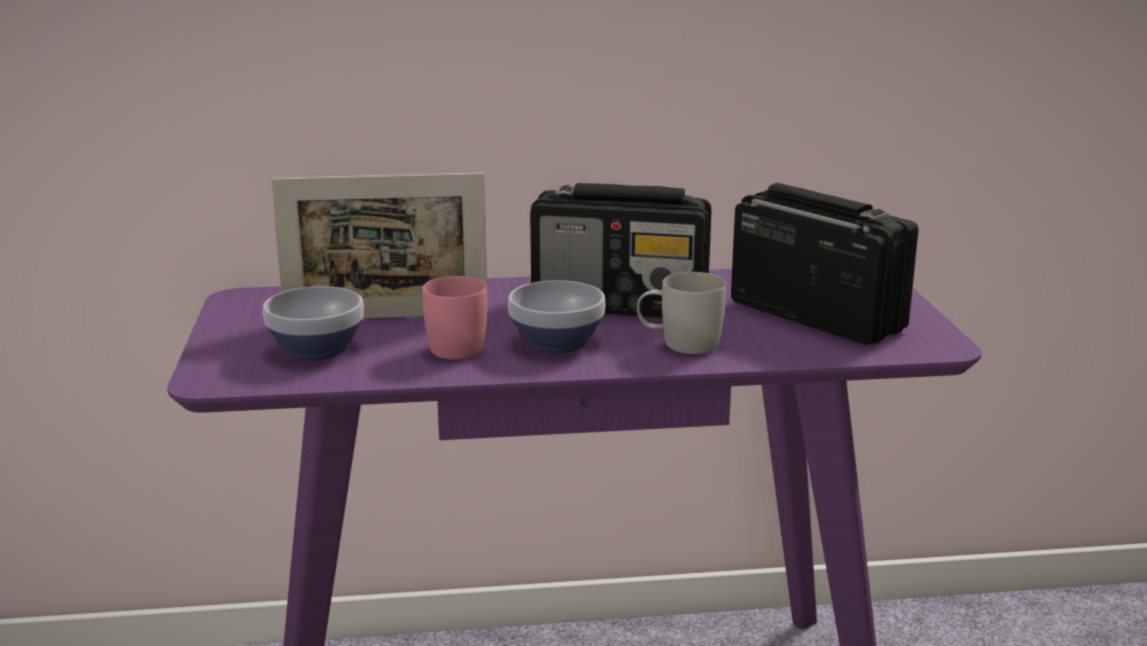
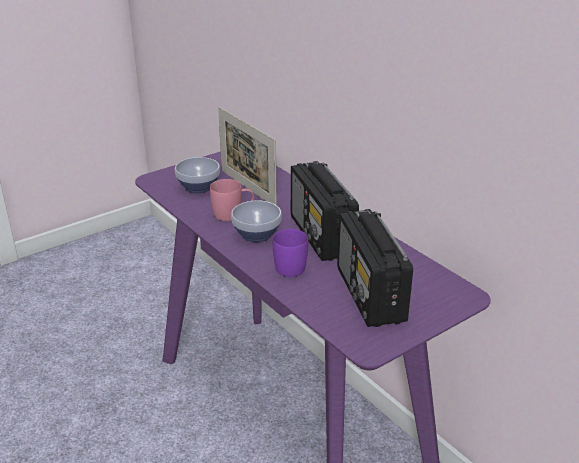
camera: 60 degrees right, 10 degrees up
white mug [637,272,726,354] -> purple mug [273,229,308,277]
radio [731,183,918,345] -> radio turned 150 degrees clockwise [337,209,413,327]

